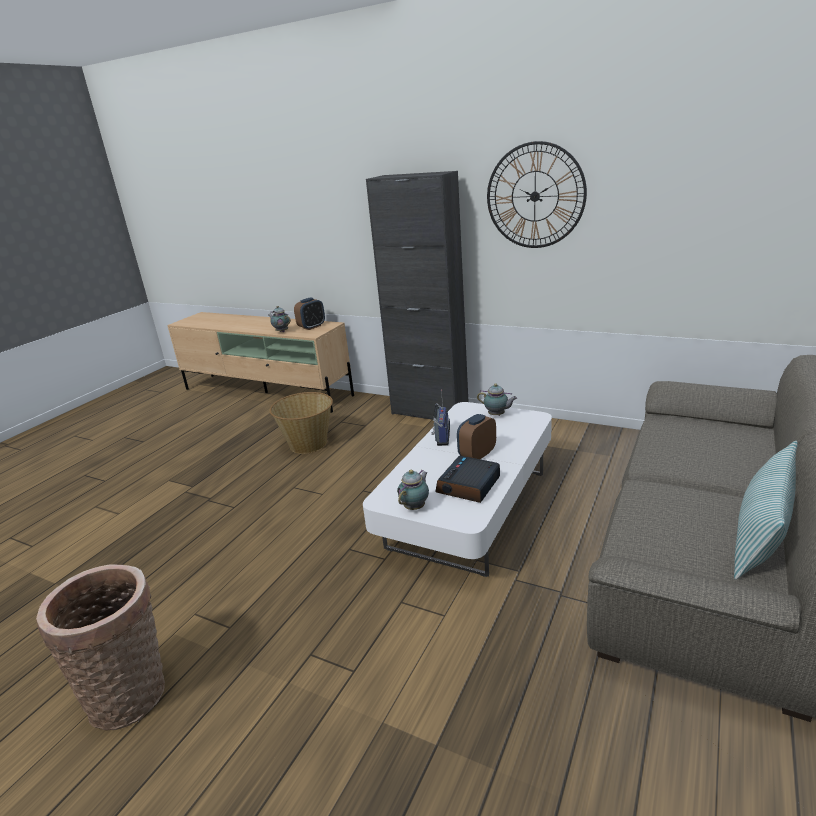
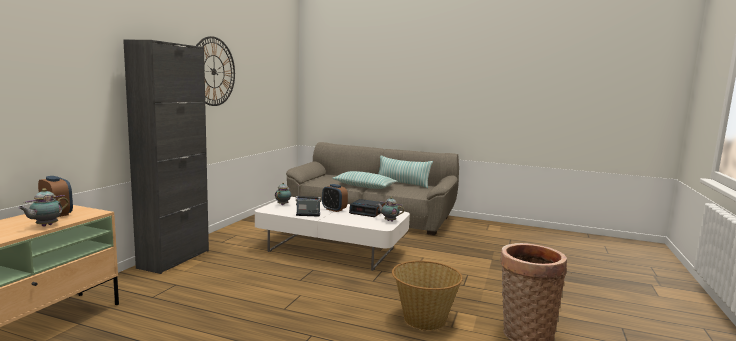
camera: 100 degrees left, 15 degrees down
basket [269,392,333,454] -> basket moved to [392,261,463,331]
none -> pillow [332,171,398,189]

